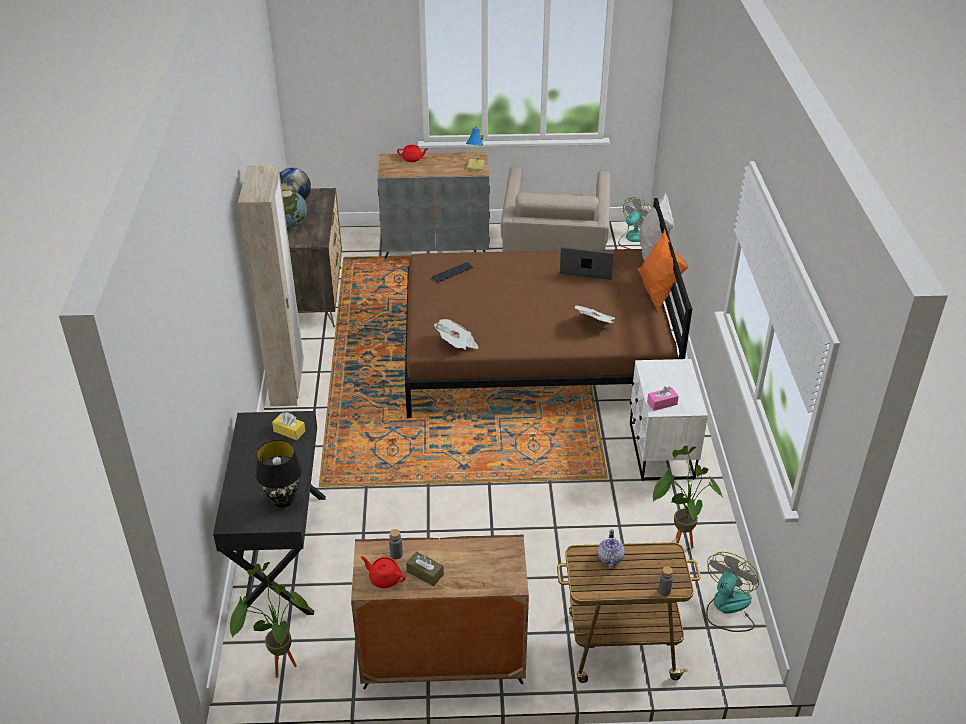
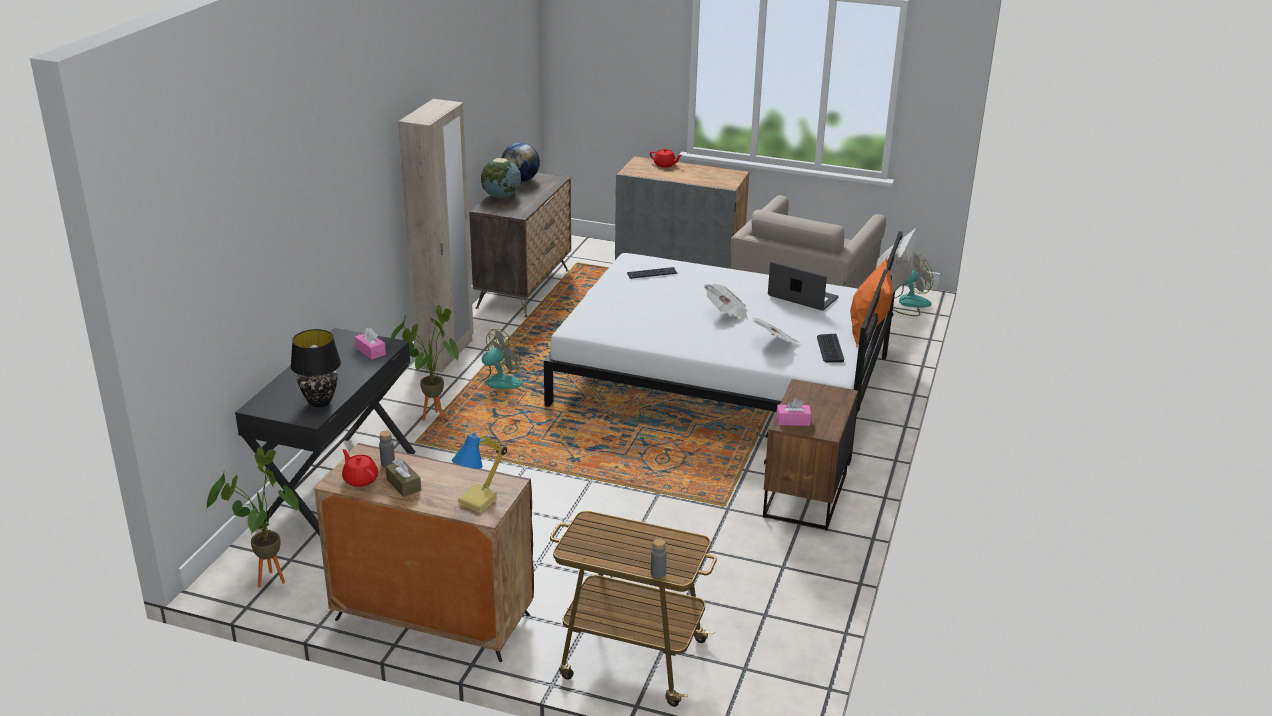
camera: 20 degrees right, 10 degrees down
yellow tissue box [272,412,306,440] -> pink tissue box [355,328,386,360]
brown bed [405,198,692,418] -> white bed [544,231,903,465]
newspaper [434,319,479,350] -> newspaper moved to [704,284,748,320]
table lamp [466,126,485,172] -> table lamp moved to [452,432,507,512]
teapot [598,529,625,569] -> none
white nightstand [630,359,708,481] -> brown nightstand [763,379,858,531]
potted plant [653,445,723,548] -> potted plant moved to [390,305,459,421]
fan [706,552,759,632] -> fan moved to [479,329,523,394]
none -> keyboard [817,334,844,363]

